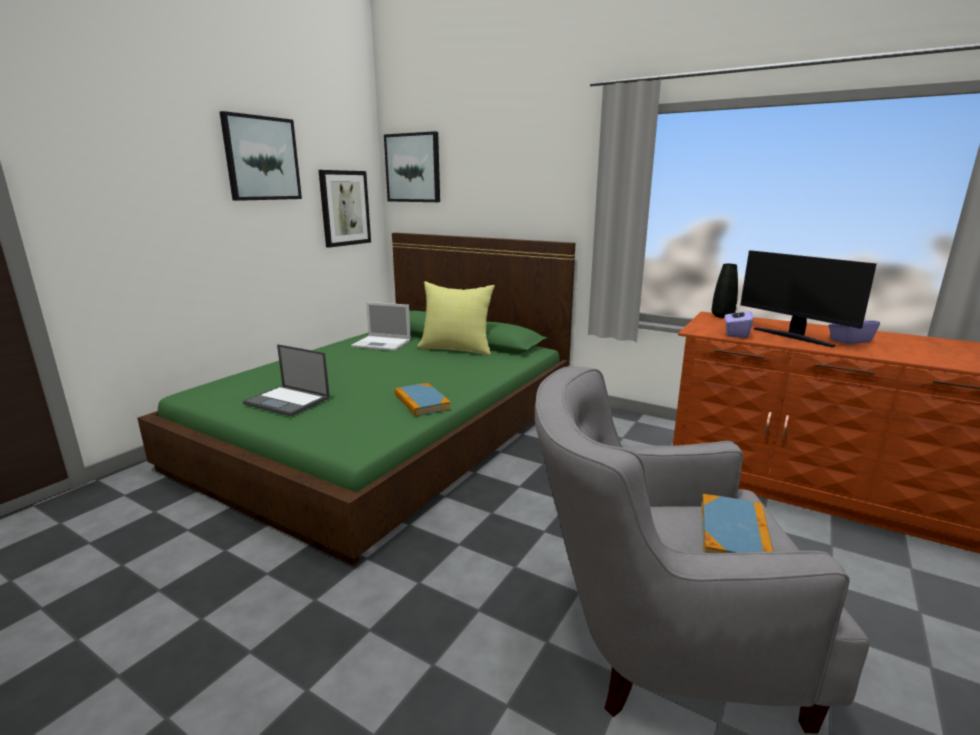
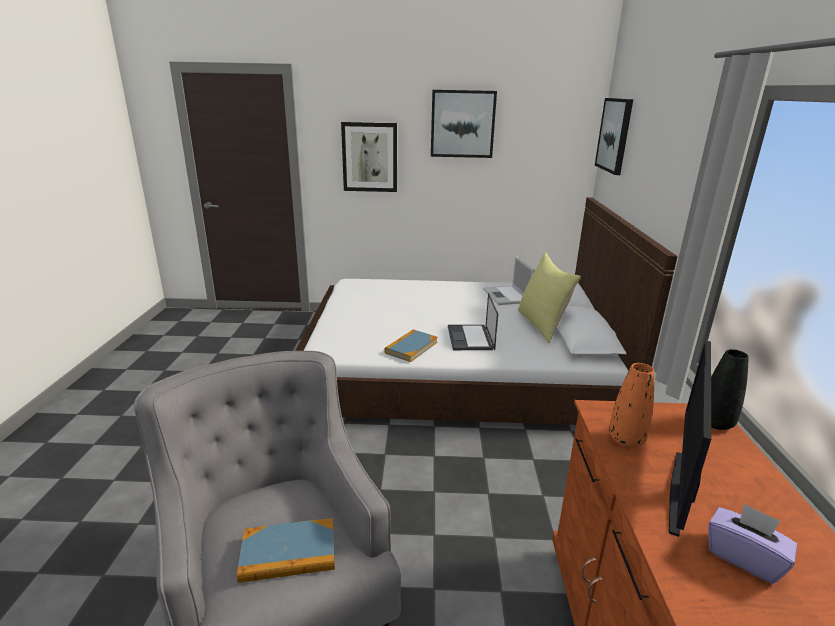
camera: 60 degrees right, 5 degrees up
green bed [137,233,575,566] -> white bed [295,197,678,425]
laptop [243,344,330,416] -> laptop moved to [448,293,499,350]
picture [319,170,371,248] -> picture moved to [341,122,397,192]
purple tissue box [725,304,753,338] -> orange vase [609,363,654,448]

